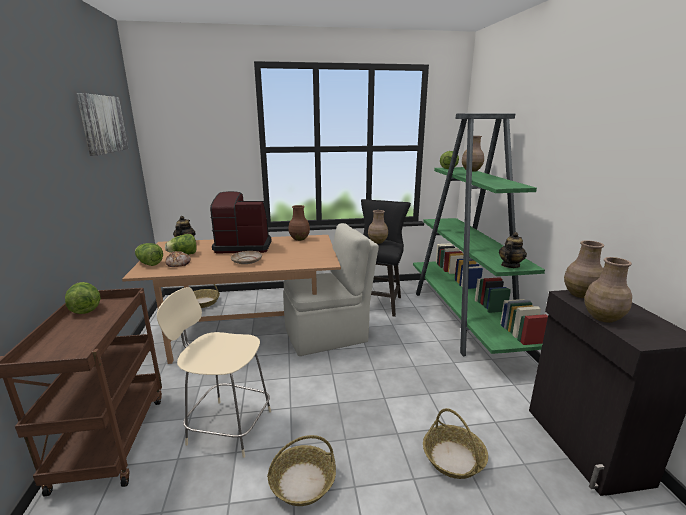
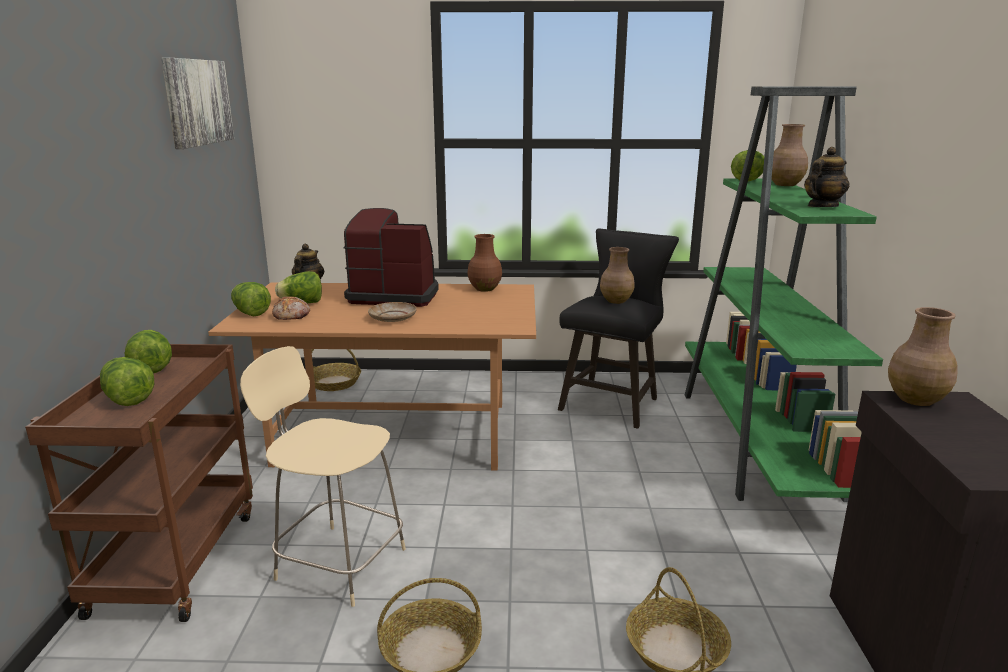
camera: 10 degrees right, 0 degrees up
beige chair [283,223,379,356] -> none
teapot [499,232,527,268] -> teapot moved to [804,147,850,207]
brown vase [584,257,632,323] -> none
none -> lettuce [100,357,154,406]

